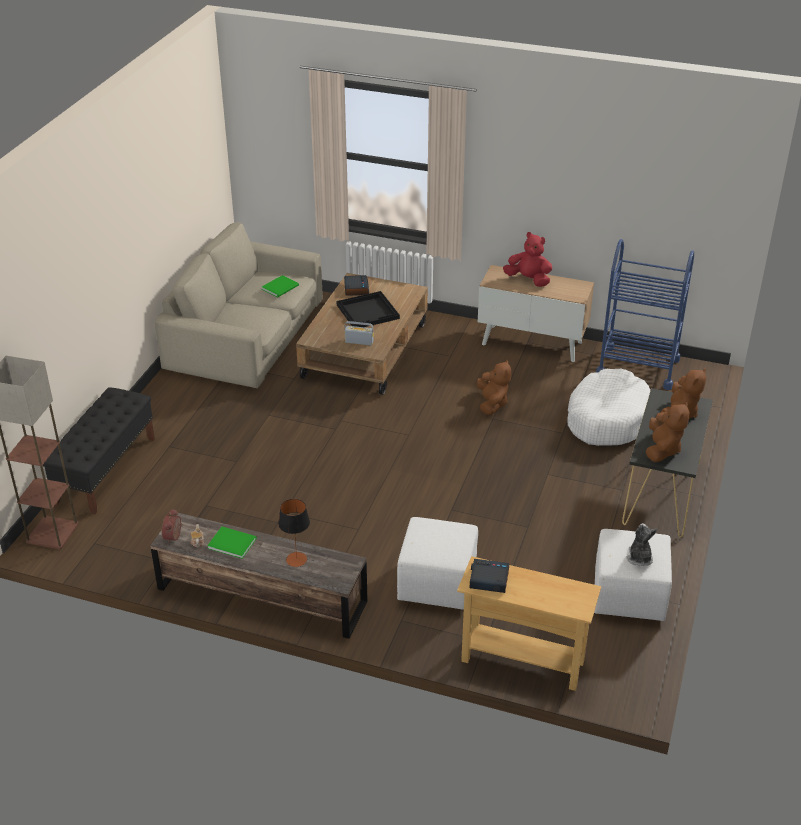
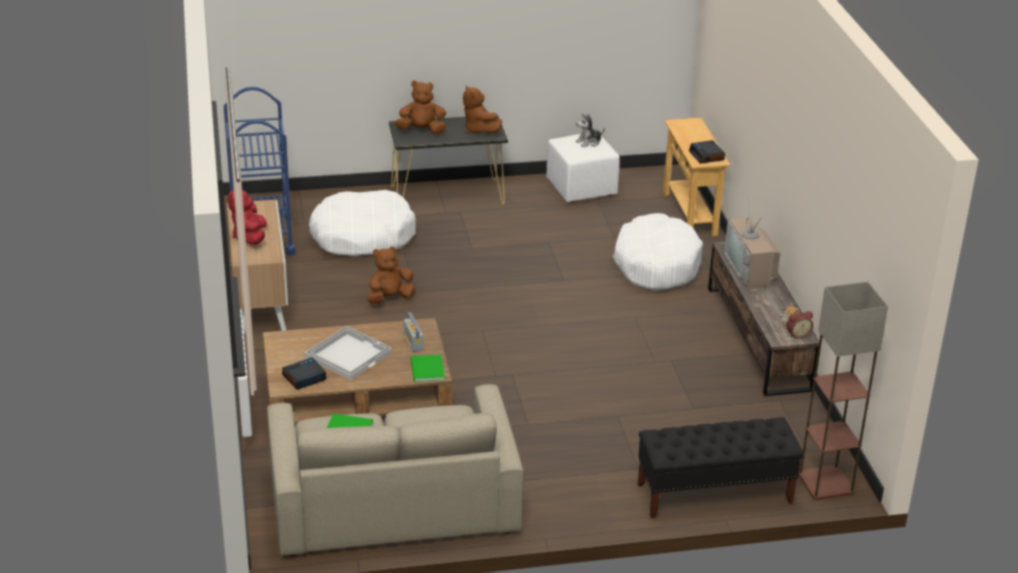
camera: 120 degrees left, 5 degrees down
green book [207,527,257,559] -> green book moved to [411,355,445,382]
table lamp [278,499,310,567] -> television [724,194,780,289]
black tray [337,291,400,327] -> white tray [305,326,392,380]
white ottoman [397,517,478,610] -> white dog bed [613,213,703,291]
brown plush toy [646,402,689,462] -> brown plush toy turned 105 degrees counterclockwise [463,85,502,134]

